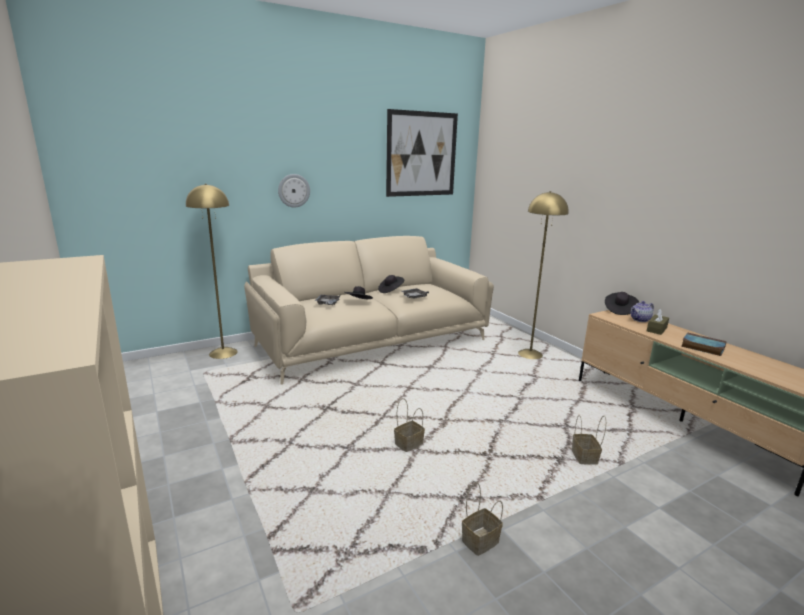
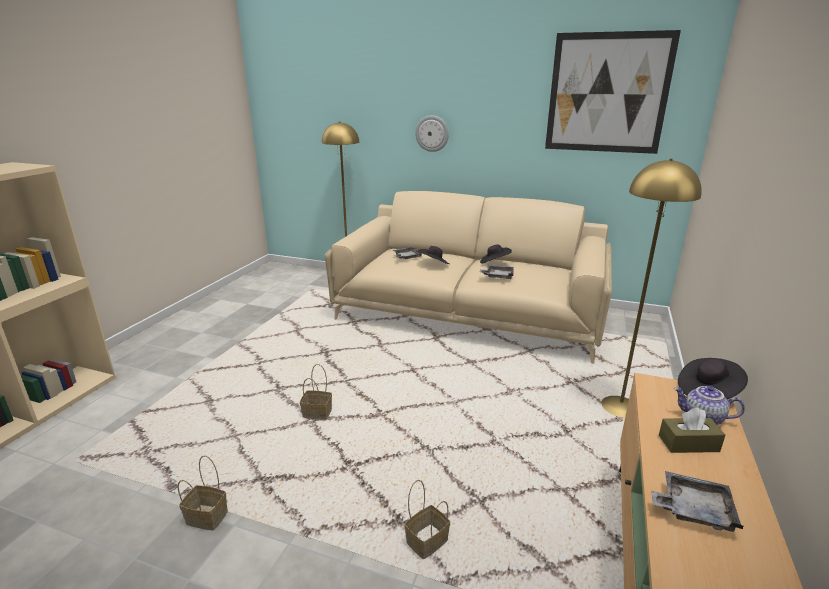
camera: 50 degrees right, 5 degrees up
book [681,332,727,356] -> grey tray [651,471,743,532]

